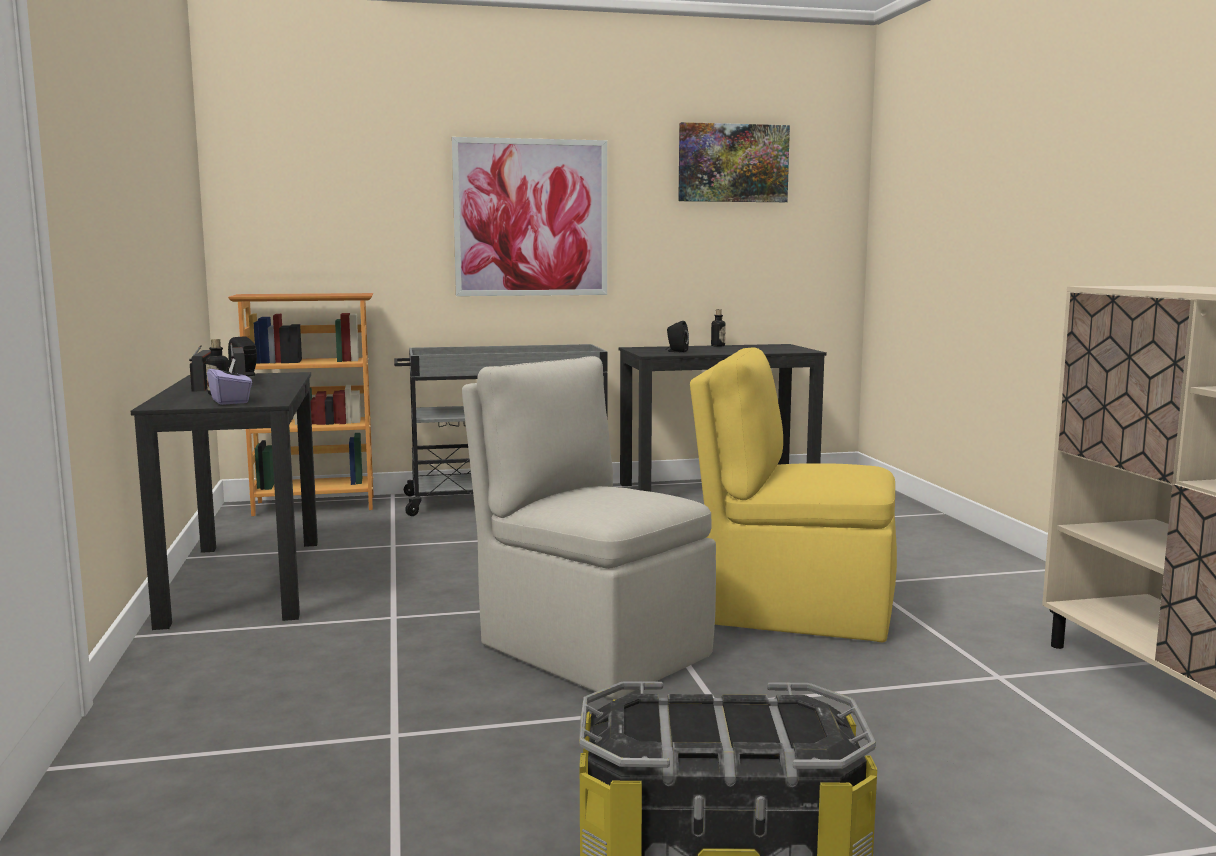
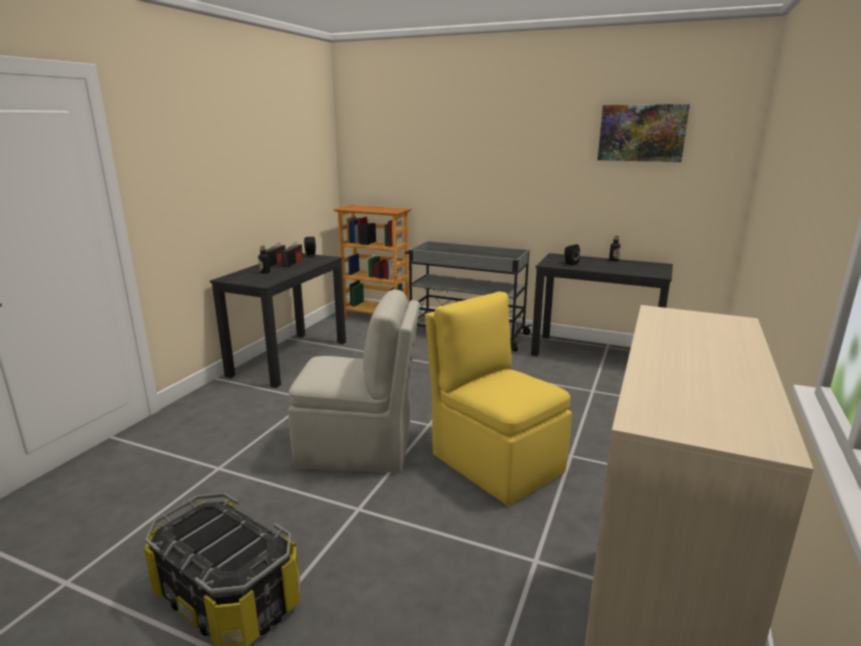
camera: 35 degrees right, 10 degrees up
purple tissue box [207,359,252,405] -> none
picture [452,137,607,296] -> none
beige chair [462,356,716,699] -> beige chair turned 105 degrees clockwise [288,290,420,473]

